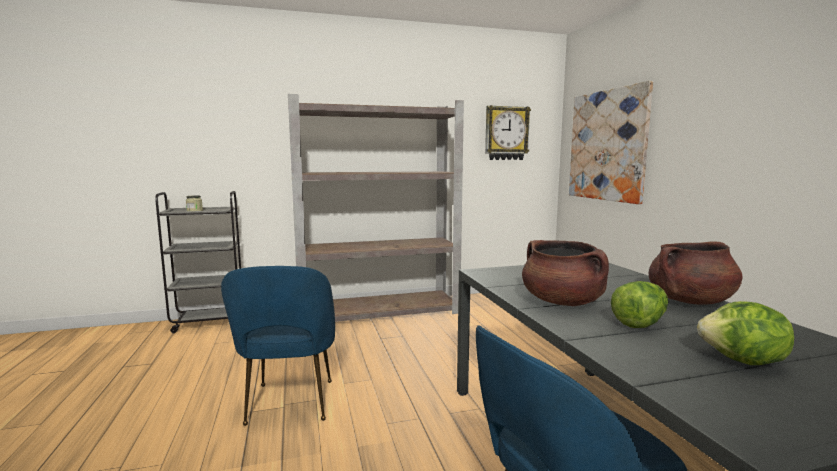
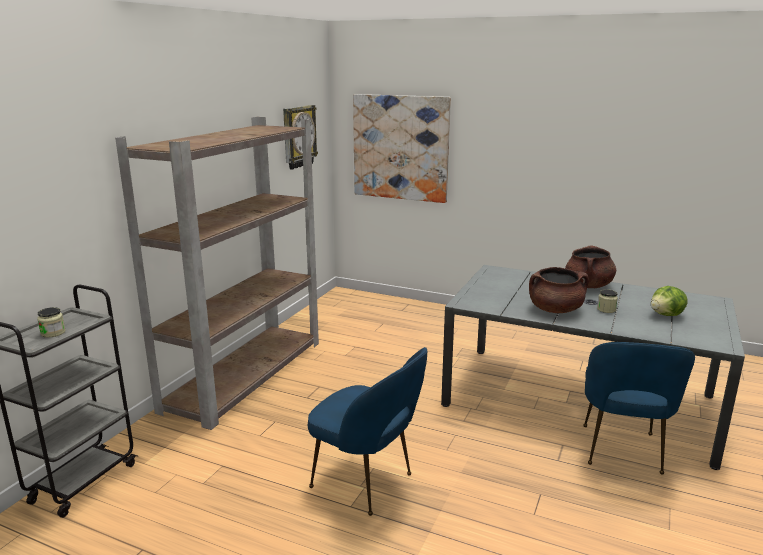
camera: 50 degrees left, 10 degrees up
lettuce [611,281,668,328] -> jar [597,289,618,313]

